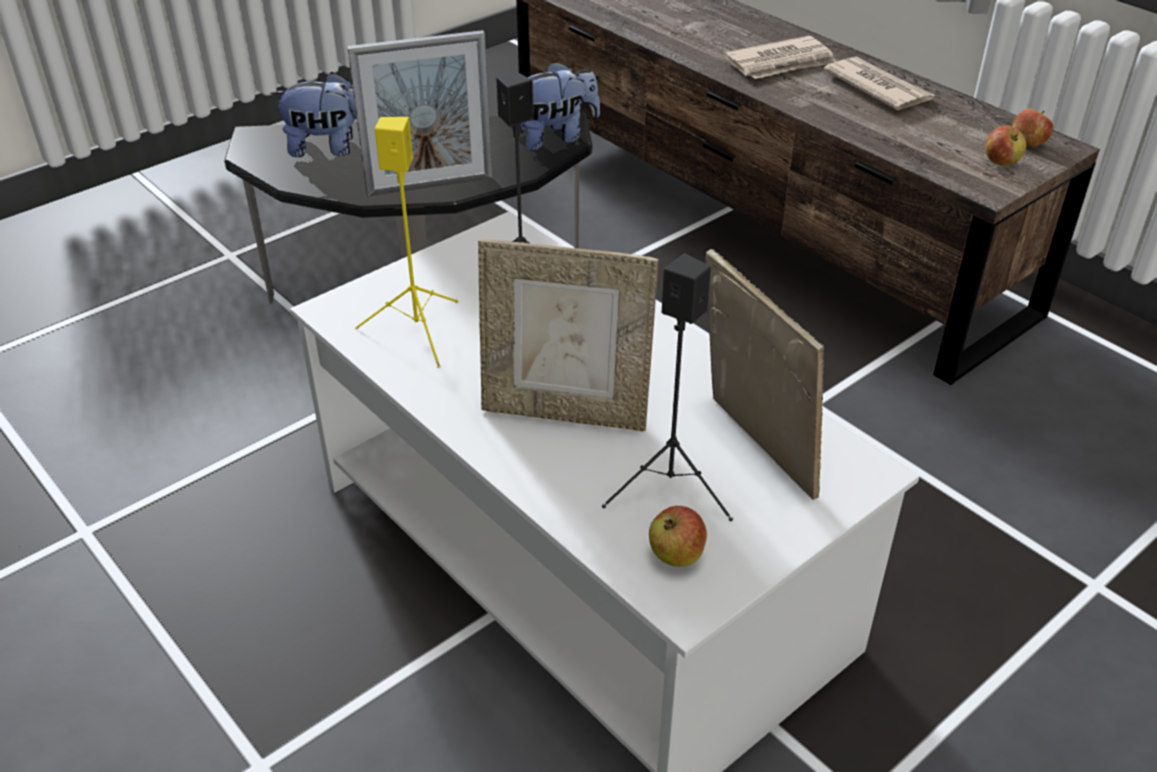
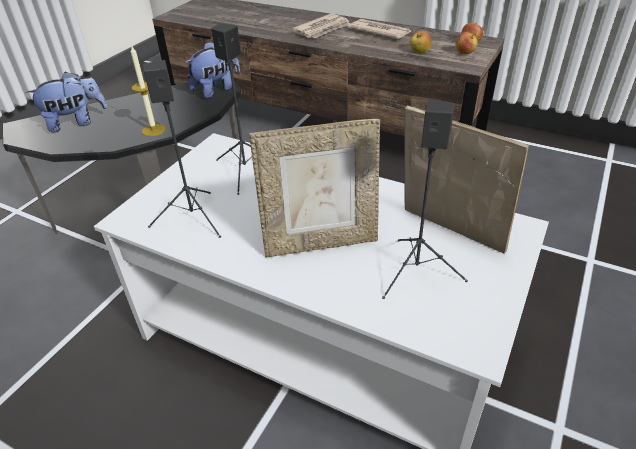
camera: 20 degrees left, 0 degrees up
picture frame [347,30,493,197] -> candle [130,46,166,136]
yellow speaker [355,117,458,368] -> black speaker [143,60,221,238]
apple [649,506,707,567] -> apple moved to [410,30,431,53]

